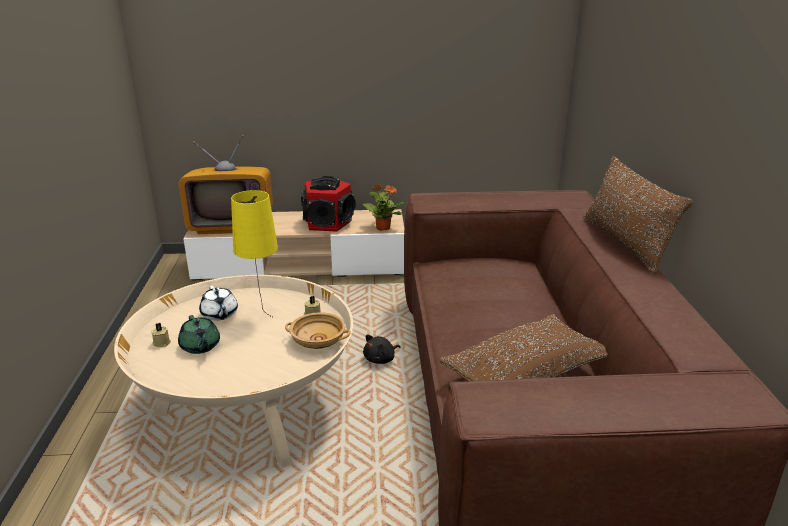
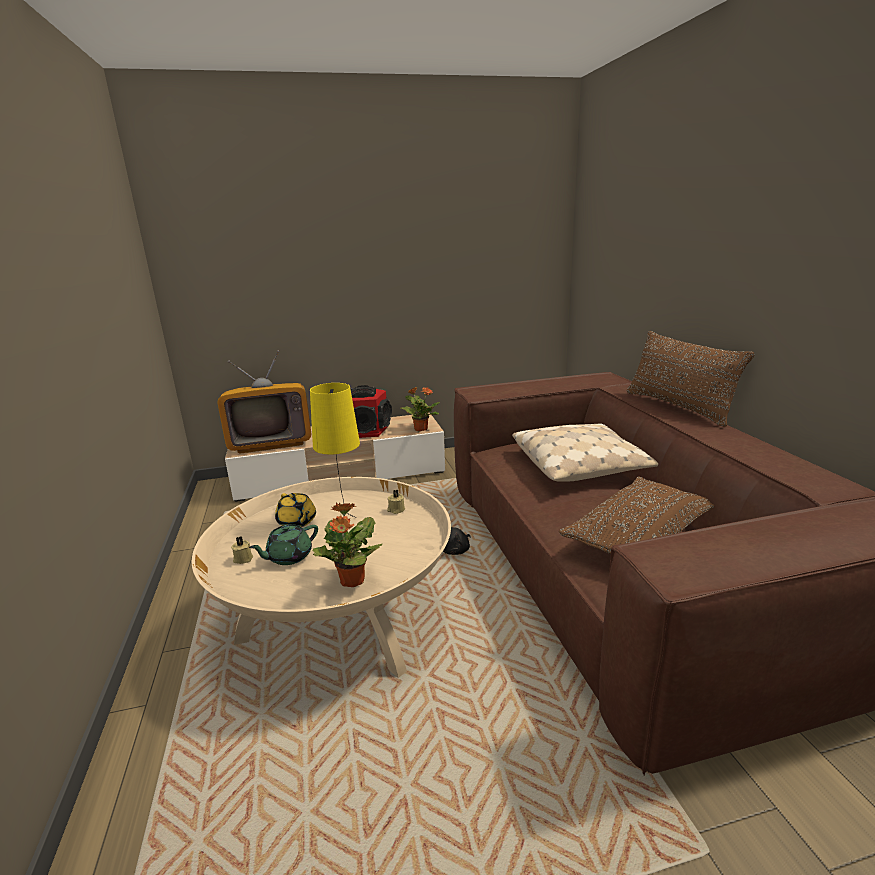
camera: 10 degrees left, 5 degrees down
green teapot [178,315,220,354] -> green teapot turned 90 degrees clockwise [249,524,318,565]
white teapot [199,286,238,321] -> yellow teapot [275,493,316,527]
beige bowl [285,312,351,349] -> none
none -> potted plant [312,503,383,587]
none -> beige pillow [512,423,658,482]

